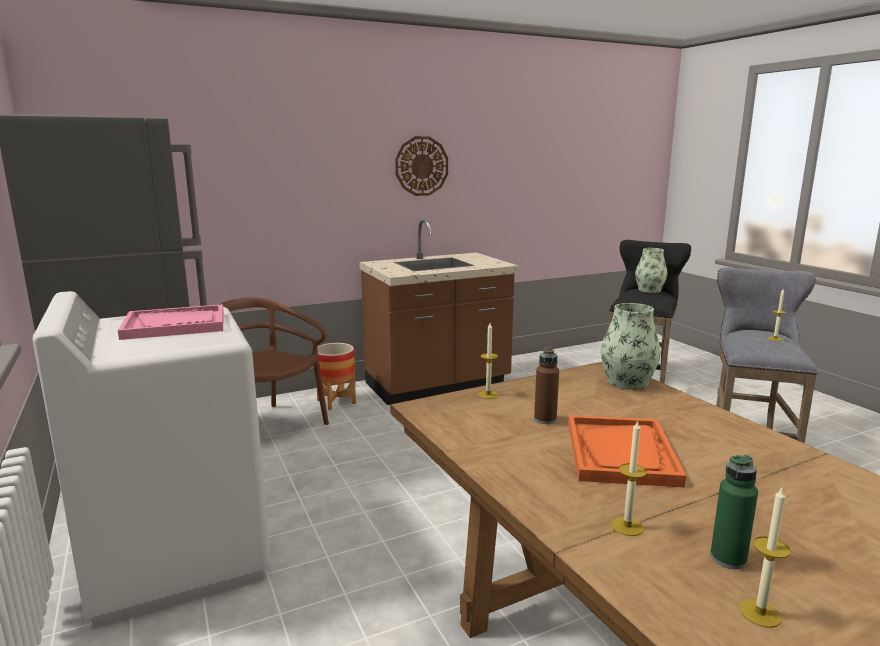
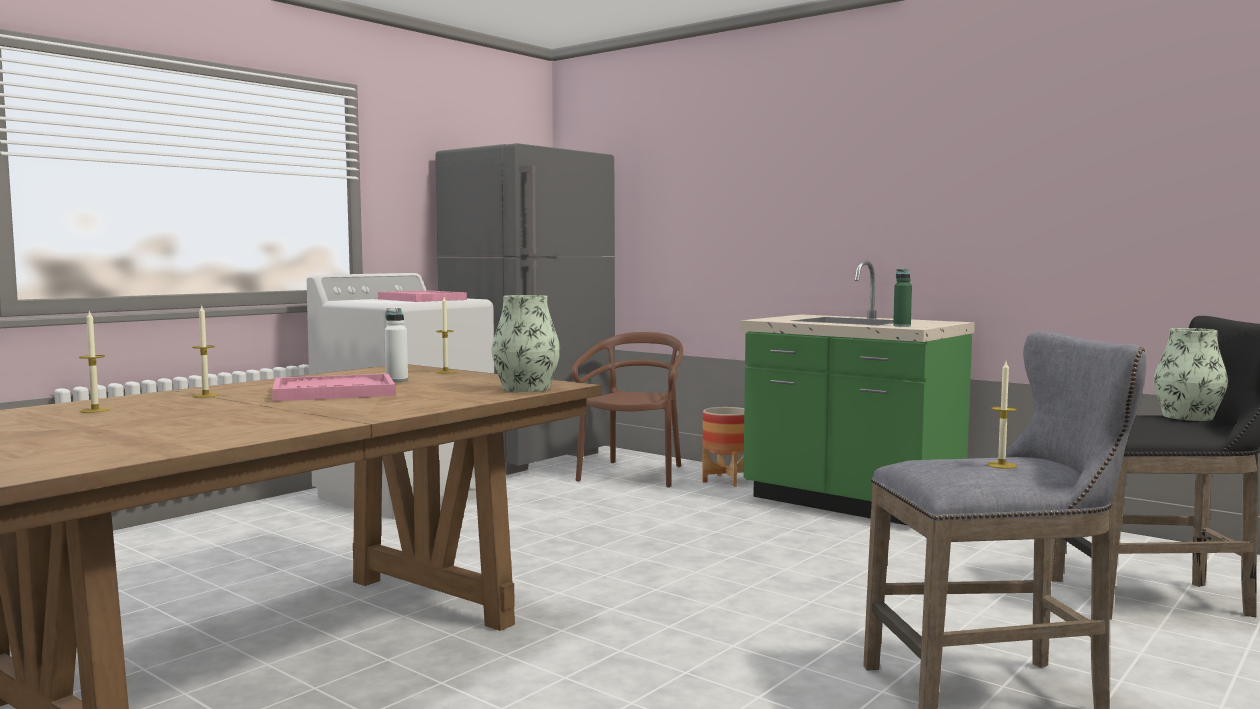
camera: 65 degrees right, 10 degrees down
brown counter [359,219,519,405] -> green counter [739,260,975,525]
wall clock [395,136,448,196] -> none
brown bottle [534,347,559,424] -> white bottle [385,308,408,382]
orange tray [568,415,686,488] -> pink tray [272,374,396,401]
green bottle [710,454,758,569] -> green bottle moved to [893,269,912,327]

